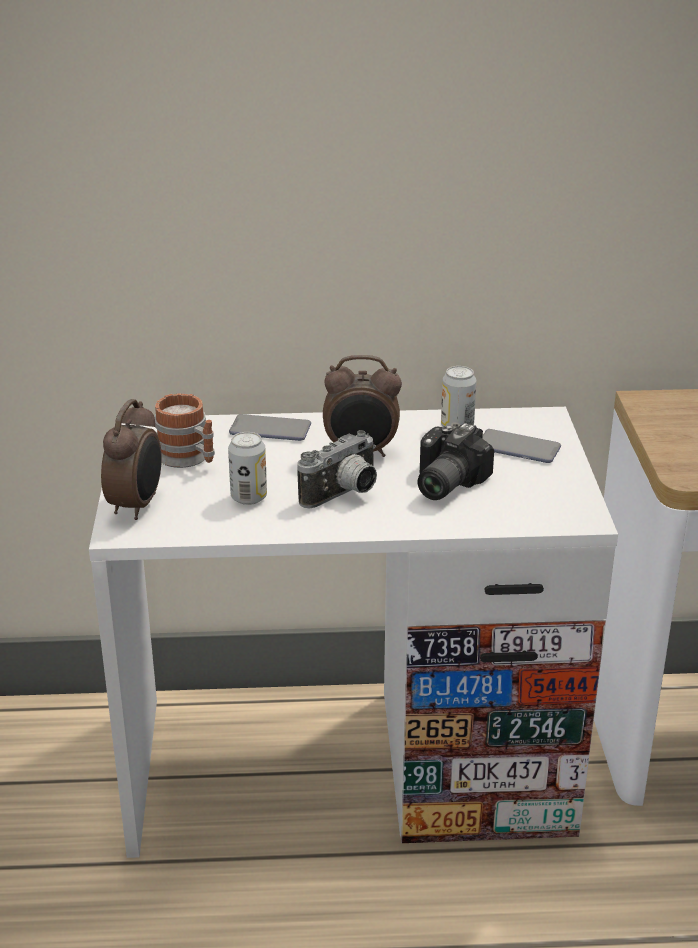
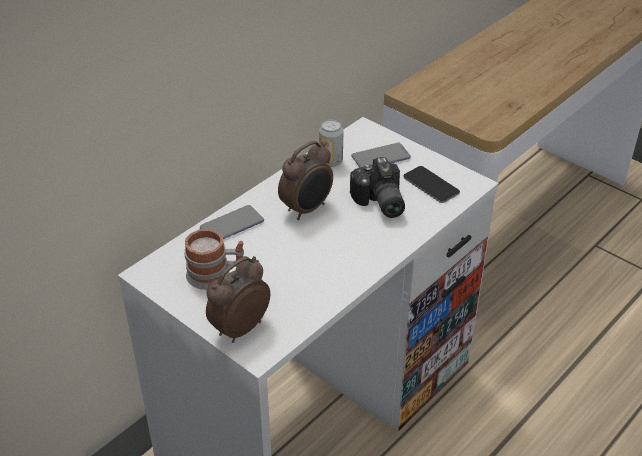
camera: 45 degrees left, 10 degrees up
alarm clock [101,399,162,520] -> alarm clock turned 105 degrees counterclockwise [206,256,270,343]
can [228,432,267,505] -> none
camera [297,430,377,508] -> none
none -> phone [403,166,460,203]

